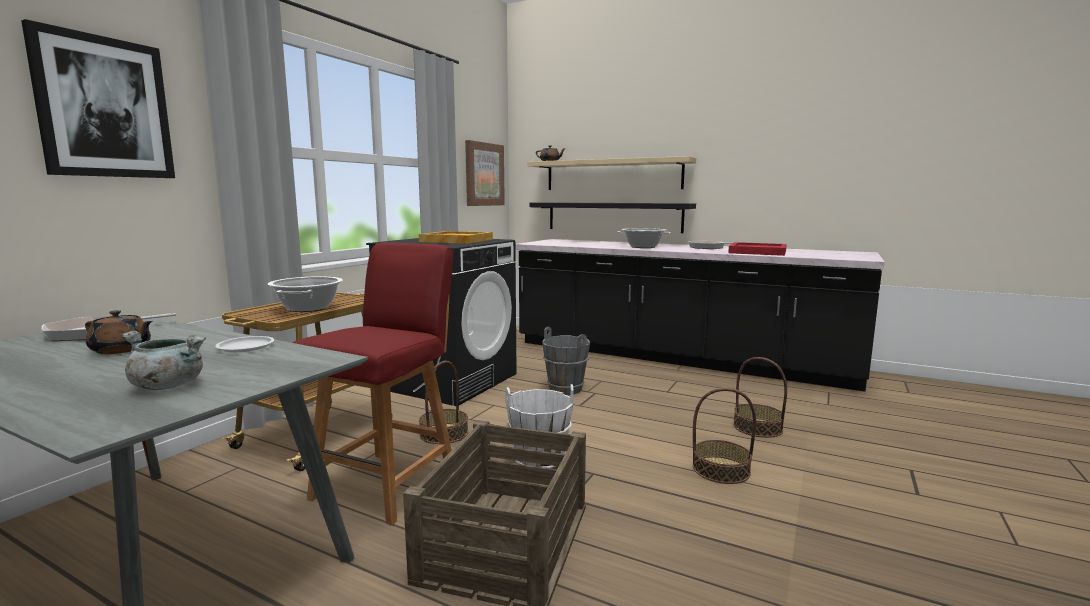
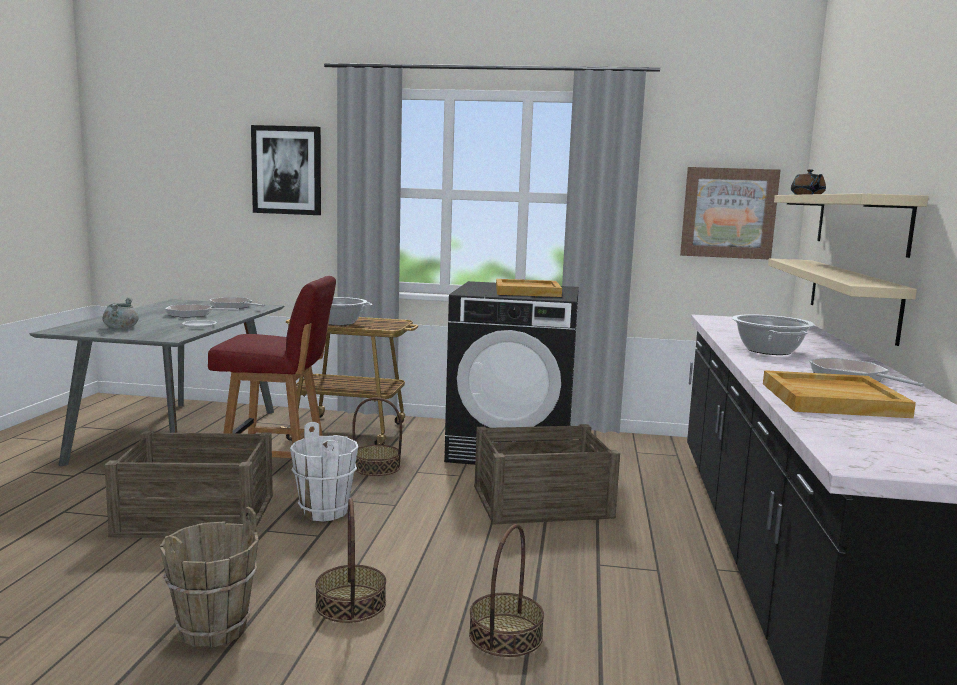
camera: 70 degrees right, 0 degrees up
brown teapot [85,310,153,354] -> frying pan [165,304,239,318]
black shelf [529,202,696,233] -> beige shelf [768,258,917,346]
grey bucket [542,327,590,395] -> crate [474,424,620,525]
red tray [728,242,787,256] -> beige tray [763,370,916,418]
none -> brown bucket [160,506,259,648]

